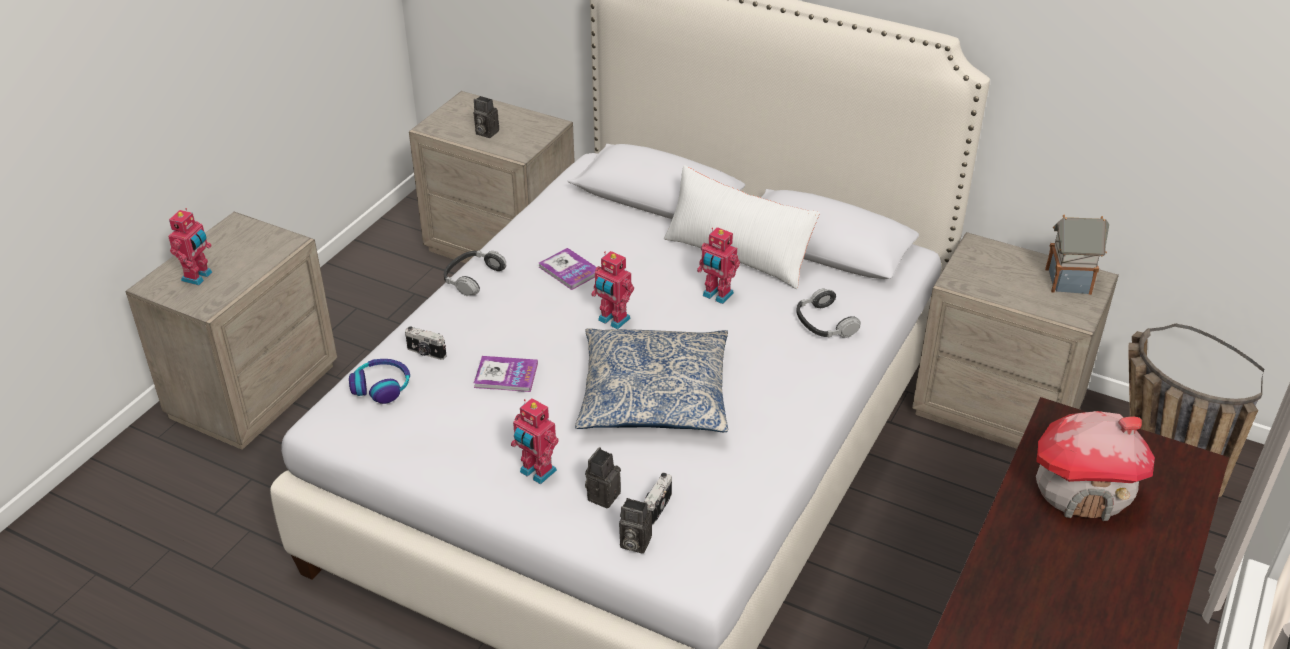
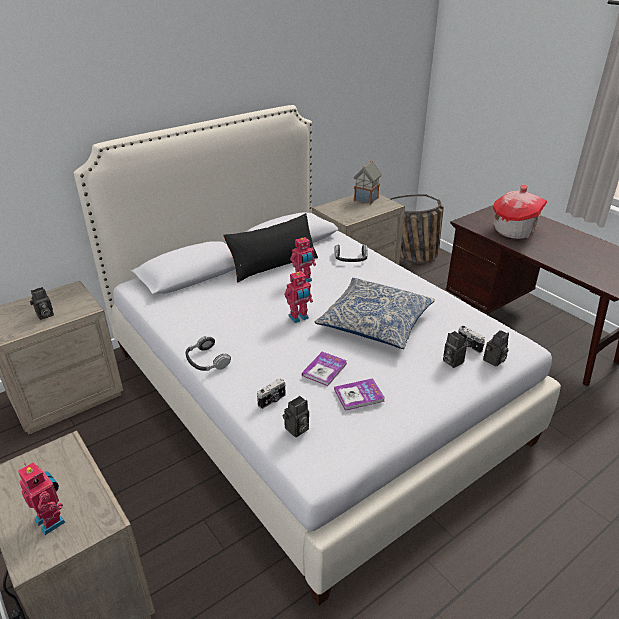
camera: 65 degrees left, 5 degrees down
headphones [349,359,410,404] -> camera [283,396,309,437]
toy robot [511,398,559,485] -> none
book [539,248,597,290] -> book moved to [334,378,385,411]
white pillow [664,165,820,289] -> black pillow [223,213,318,283]

